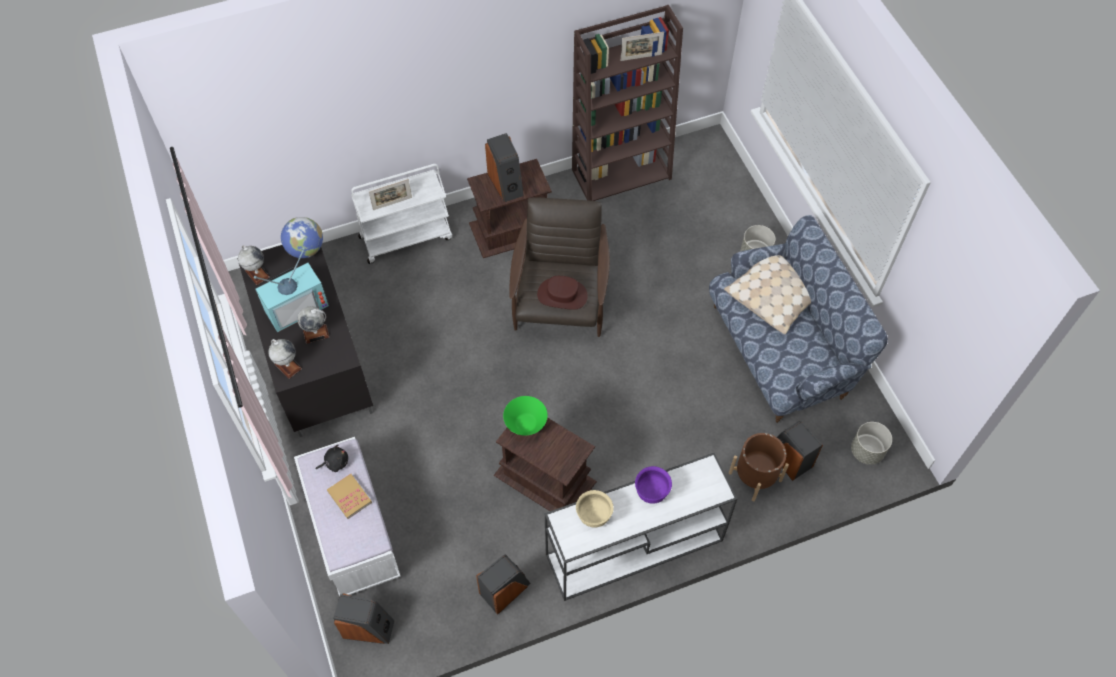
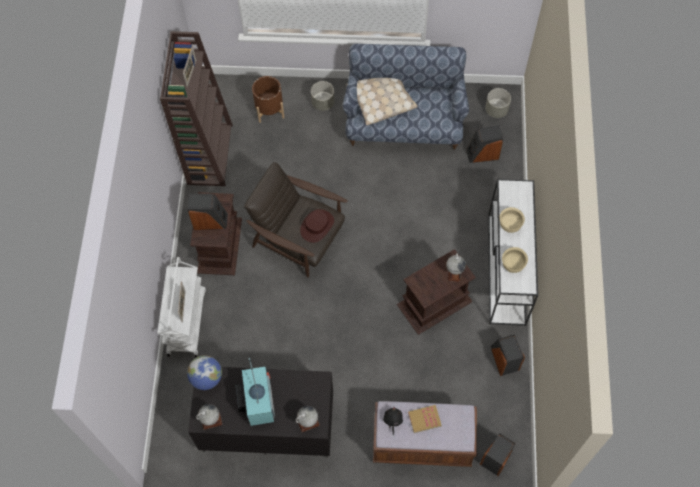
camera: 65 degrees left, 5 degrees up
white bench [294,437,401,597] -> brown bench [373,401,477,467]
globe [297,306,329,344] -> globe moved to [446,253,466,282]
green bowl [503,396,548,436] -> none
purple bowl [635,466,672,504] -> beige bowl [499,207,525,233]
brown planter [729,433,789,501] -> brown planter moved to [252,76,285,123]

